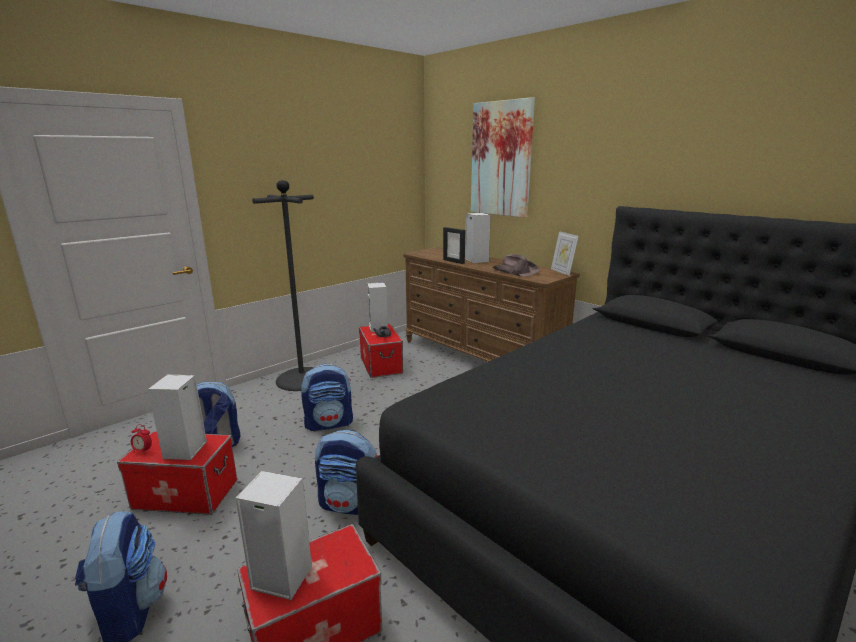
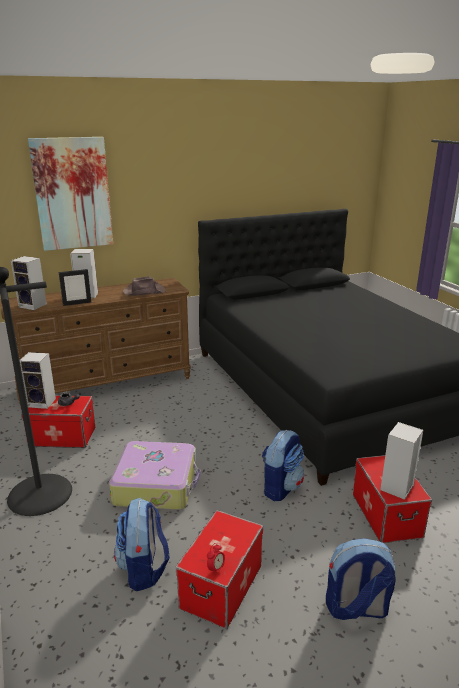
camera: 70 degrees left, 5 degrees up
speaker [148,375,207,460] -> speaker moved to [11,256,47,310]
backpack [301,364,353,431] -> suitcase [109,441,201,510]
picture frame [551,231,579,275] -> none

